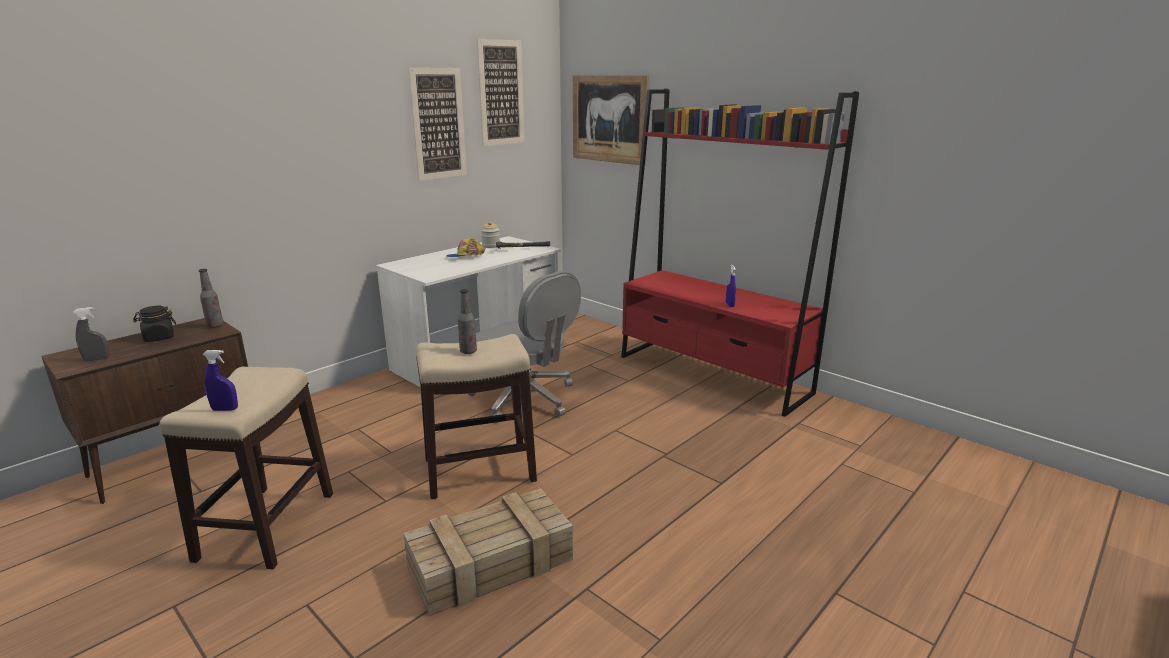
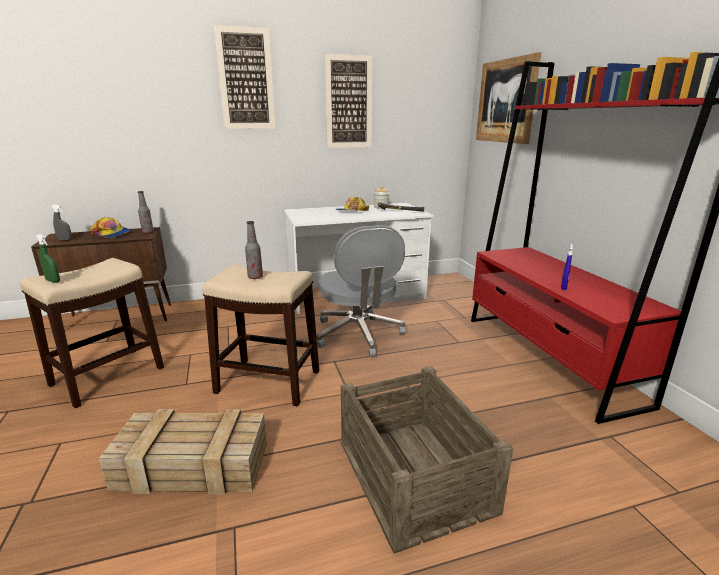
camera: 30 degrees right, 0 degrees up
black jar [133,306,176,342] -> cap [90,217,130,238]
blue spray bottle [203,350,238,411] -> green spray bottle [36,234,60,283]
picture [477,39,525,146] -> picture moved to [214,25,275,129]
none -> crate [341,366,513,554]

